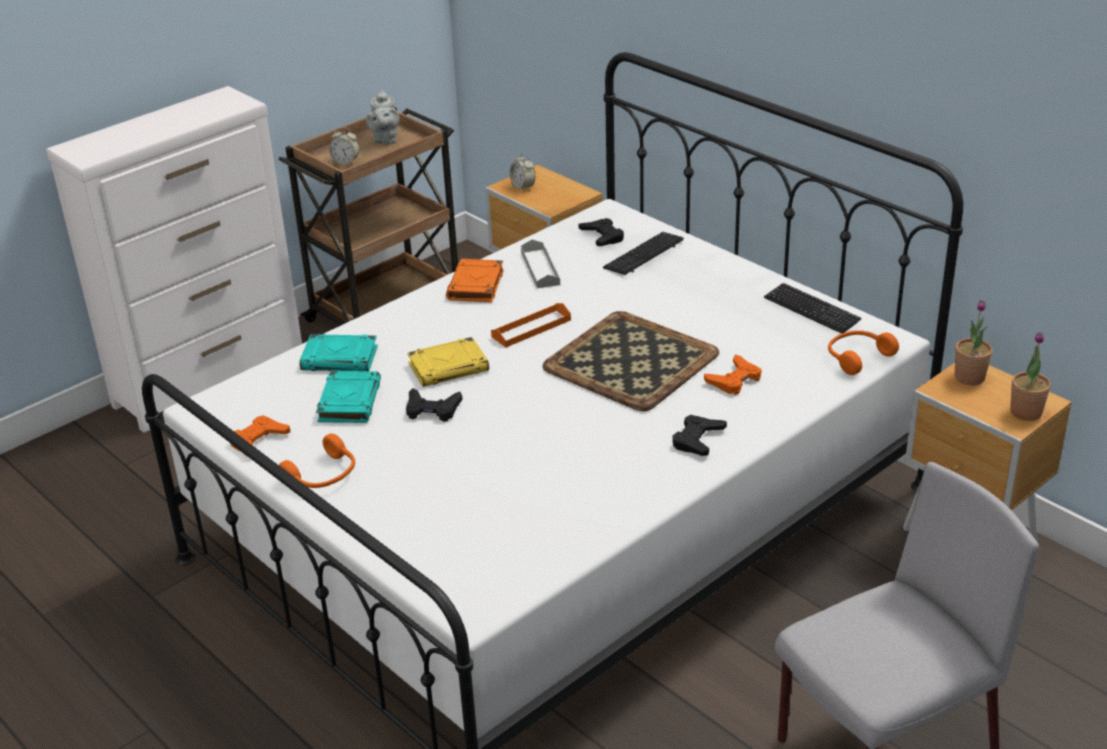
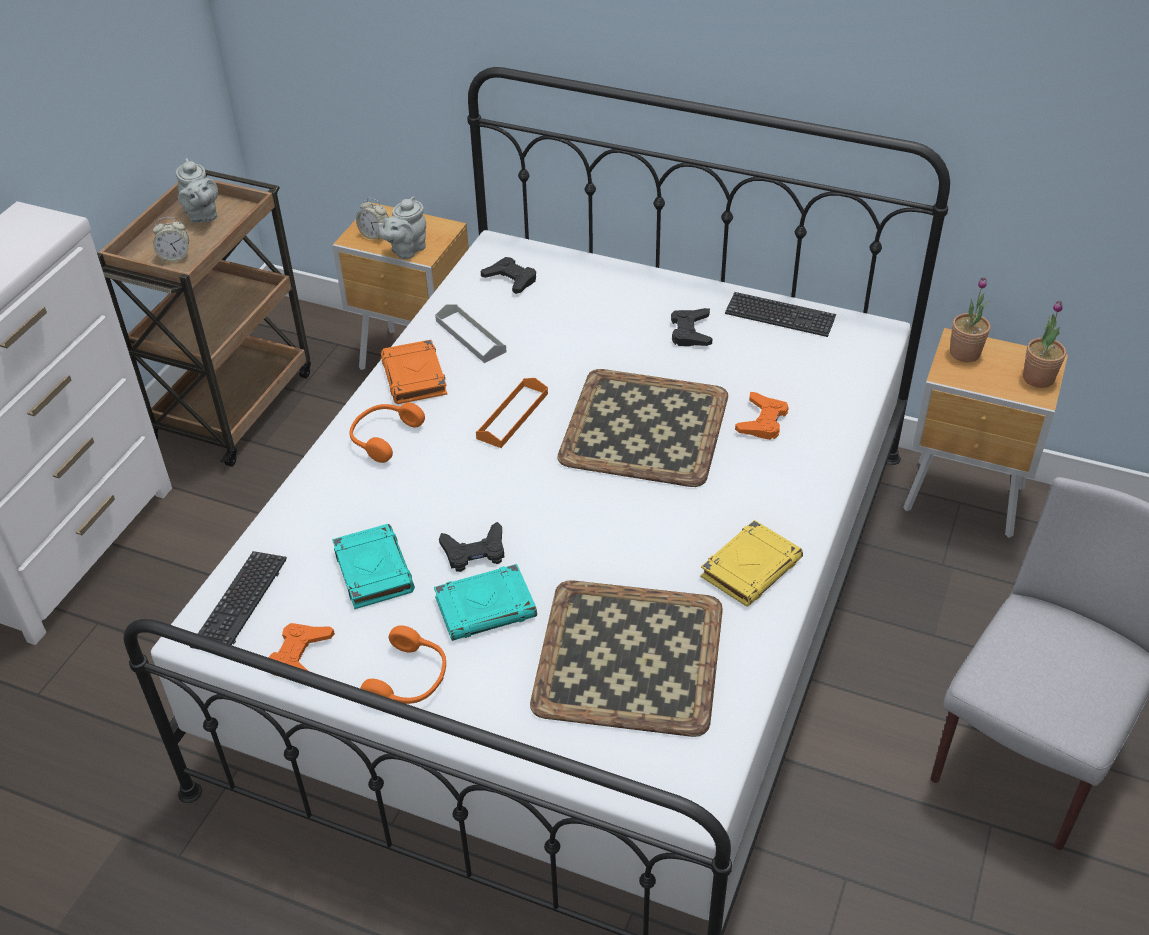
camera: 25 degrees left, 10 degrees up
turquoise book [300,334,378,371] -> turquoise book moved to [434,564,537,641]
yellow book [407,337,489,387] -> yellow book moved to [700,520,803,607]
keyboard [603,232,684,275] -> keyboard moved to [190,551,287,650]
black game controller [672,415,727,456] -> black game controller moved to [671,308,712,346]
orange headphones [828,330,899,375] -> orange headphones moved to [349,403,425,463]
none -> grey teapot [378,197,426,259]
none -> tray [530,580,723,737]

